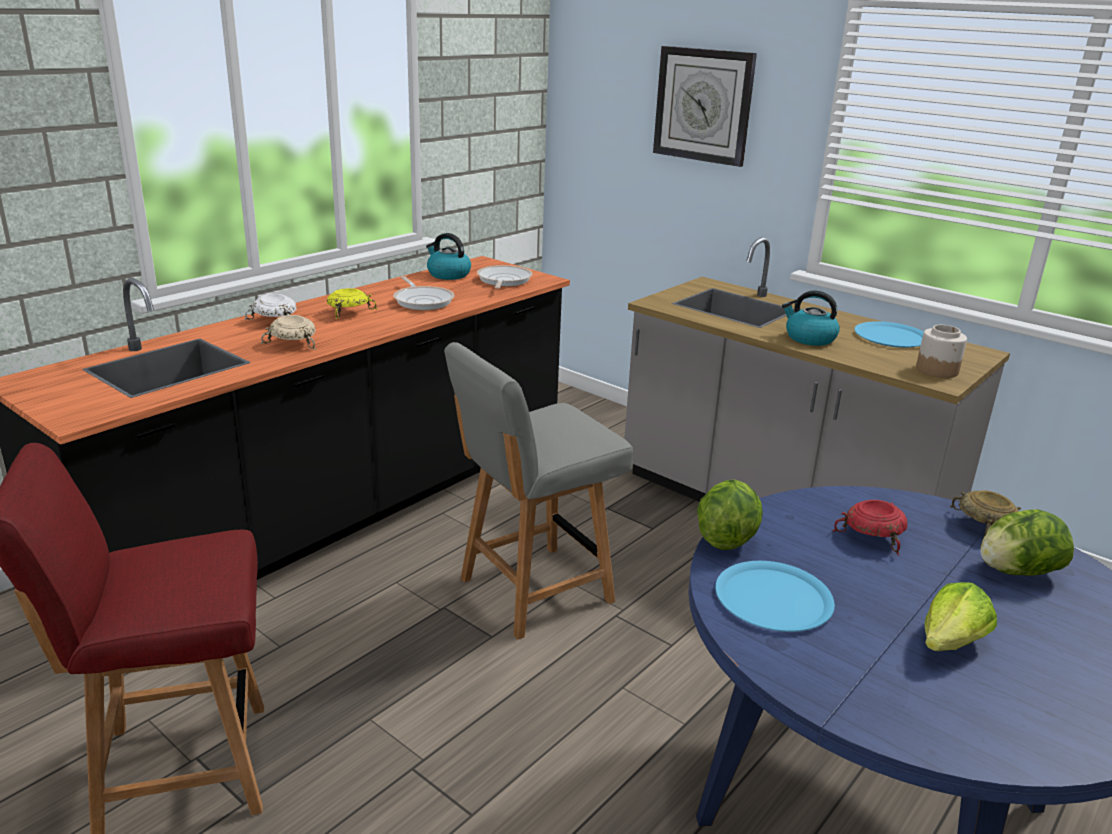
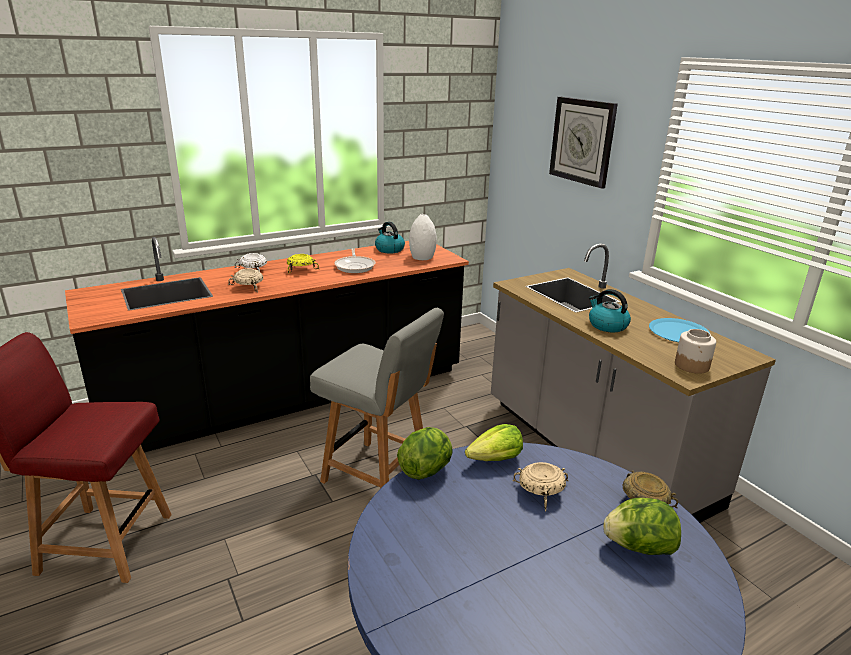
camera: 20 degrees right, 0 degrees up
grey chair [444,342,633,640] -> grey chair turned 135 degrees counterclockwise [310,308,444,489]
frying pan [477,265,532,289] -> white vase [409,214,437,260]
blue plate [715,561,835,632] -> none
red bowl [833,500,907,555] -> beige bowl [512,462,569,511]
lettuce [925,582,997,651] -> lettuce moved to [465,424,523,461]

